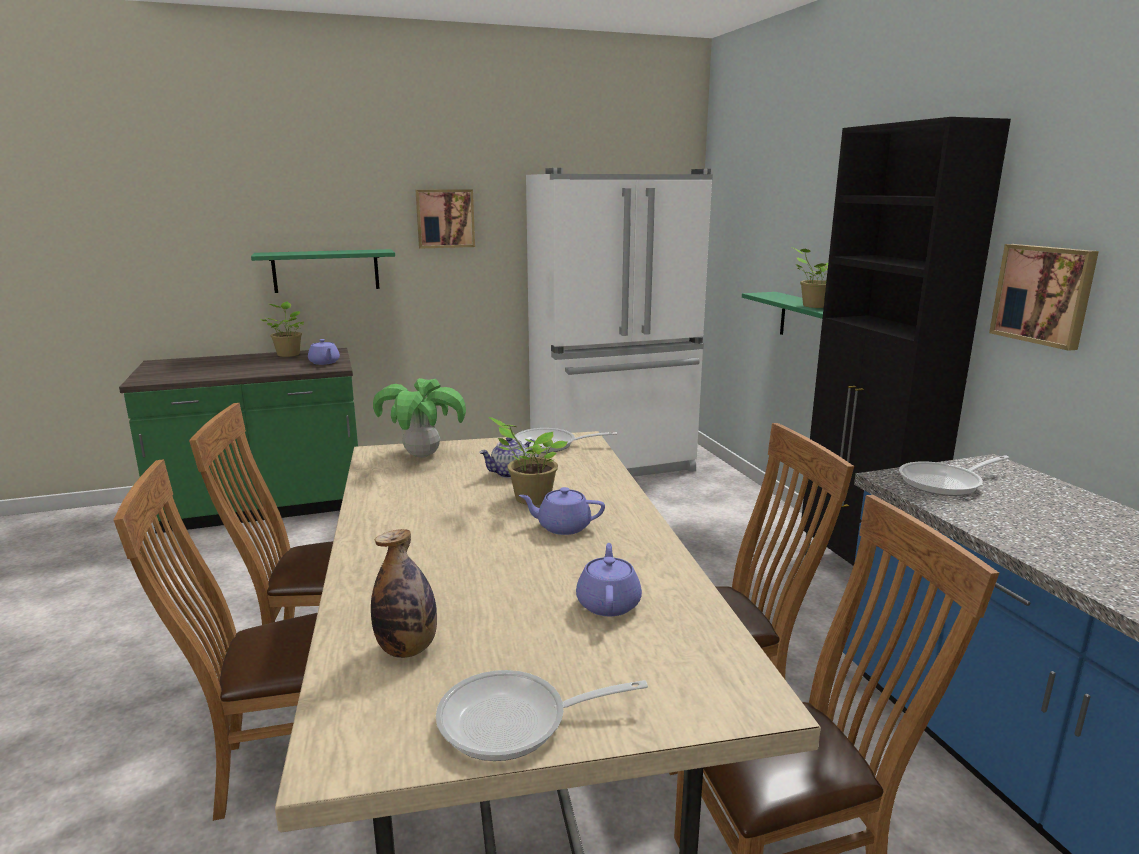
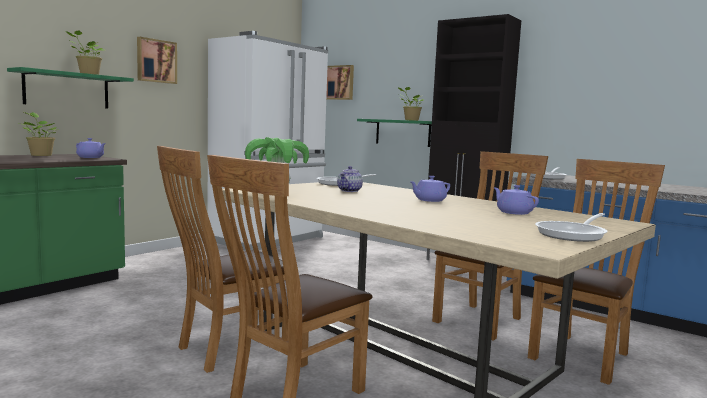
camera: 35 degrees left, 10 degrees down
bottle [371,529,437,658] -> none
potted plant [489,417,567,505] -> potted plant moved to [66,30,104,75]
picture [989,244,1099,351] -> picture moved to [326,65,354,100]

